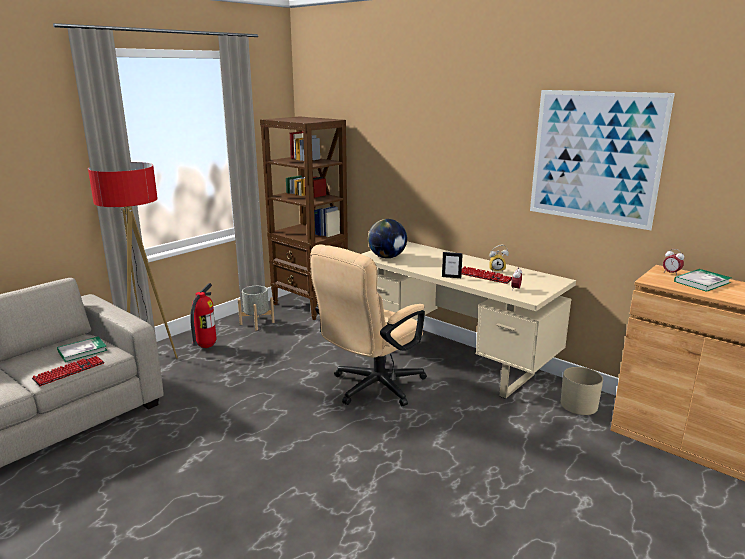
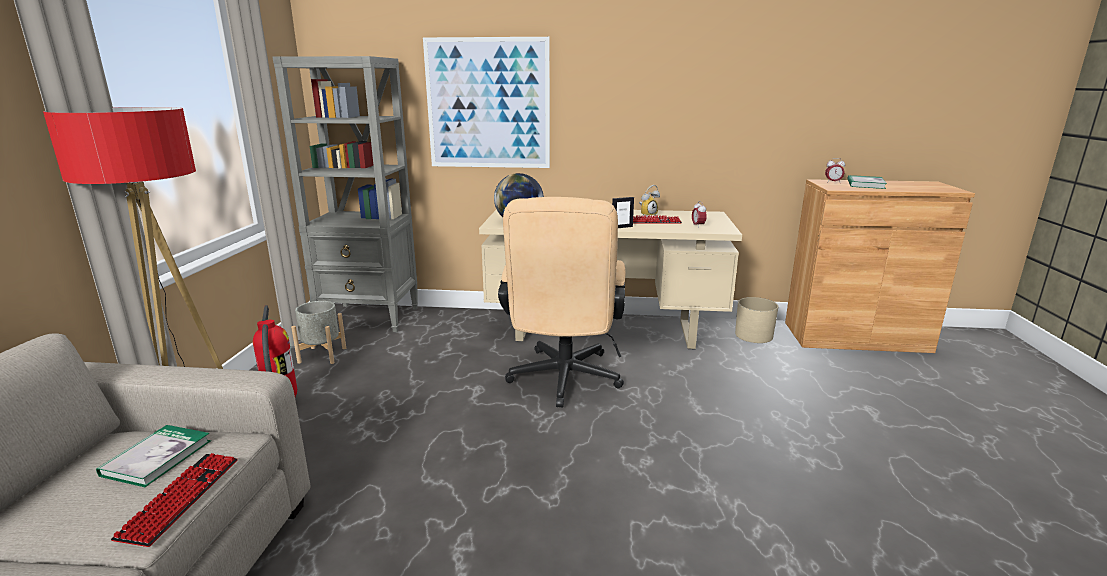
camera: 35 degrees left, 0 degrees up
brown bookcase [260,116,348,320] -> grey bookcase [273,56,418,332]
picture [530,90,675,230] -> picture moved to [423,37,550,168]

